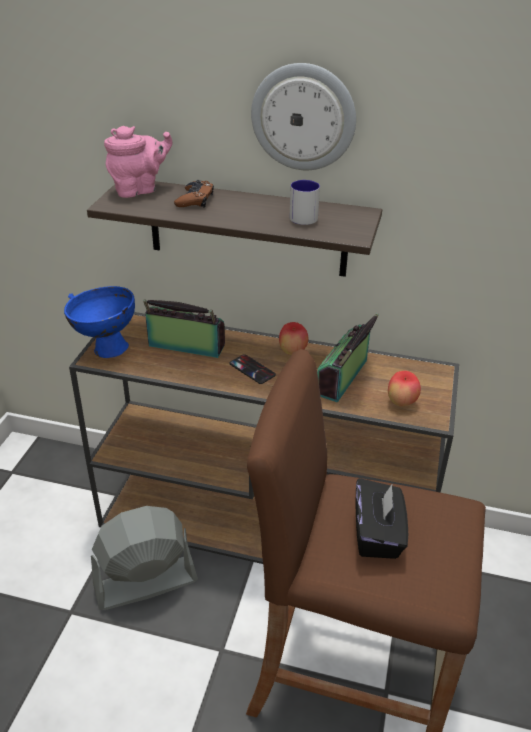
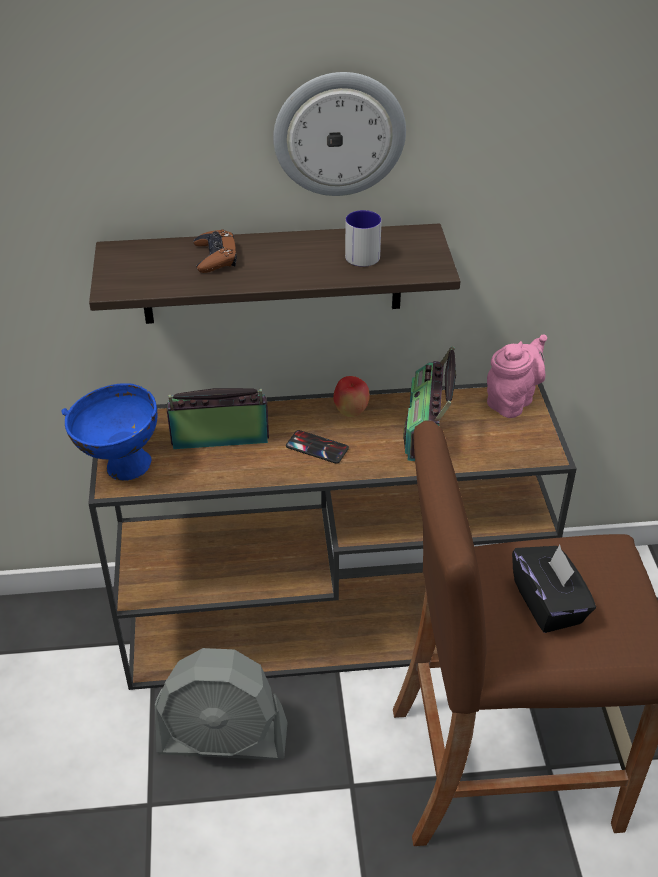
camera: 20 degrees left, 5 degrees up
grey fan [91,506,198,610] -> grey fan turned 135 degrees counterclockwise [155,648,288,760]
pink teapot [104,126,172,198] -> pink teapot moved to [487,334,547,418]
apple [388,371,421,406] -> none

